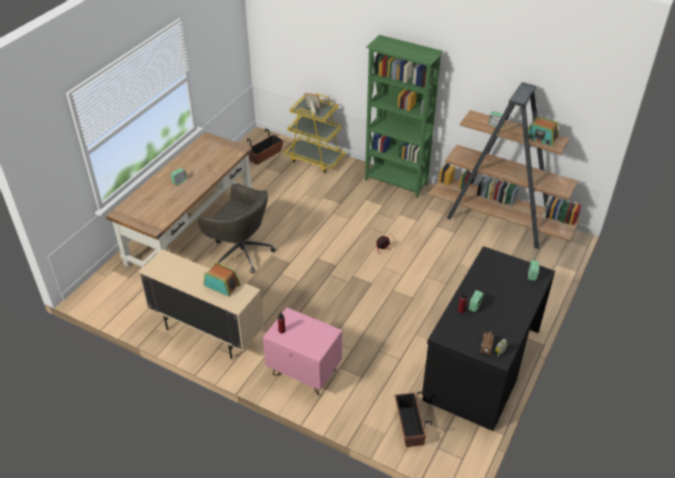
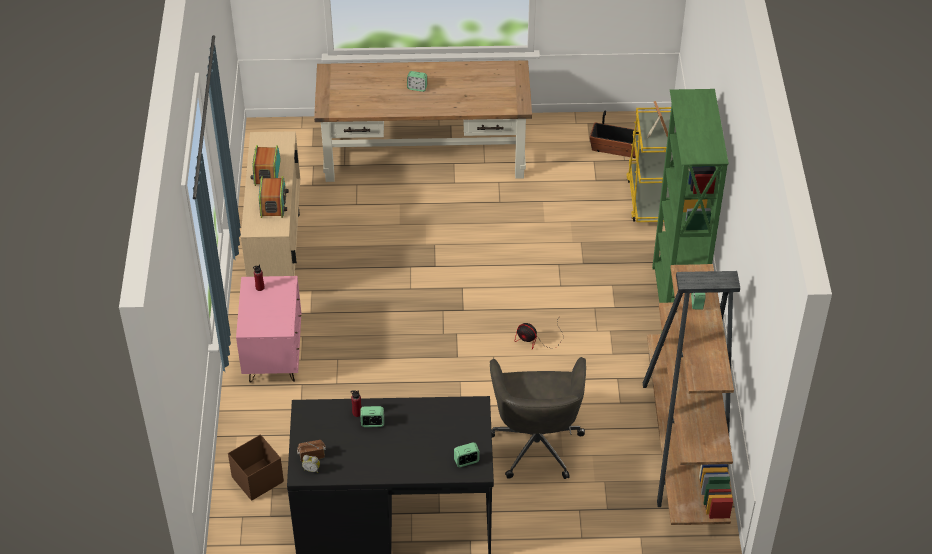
camera: 60 degrees right, 5 degrees up
grey office chair [198,183,276,274] -> grey office chair moved to [490,357,586,479]
planter [394,391,432,447] -> brown storage box [228,435,284,501]
radio [528,116,559,146] -> radio moved to [251,145,281,186]

